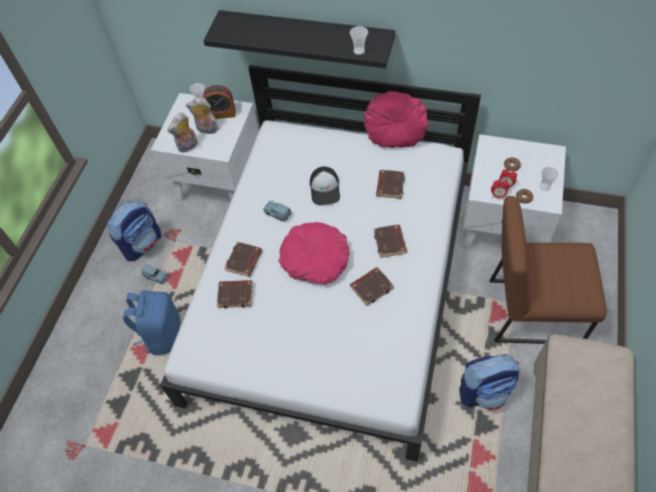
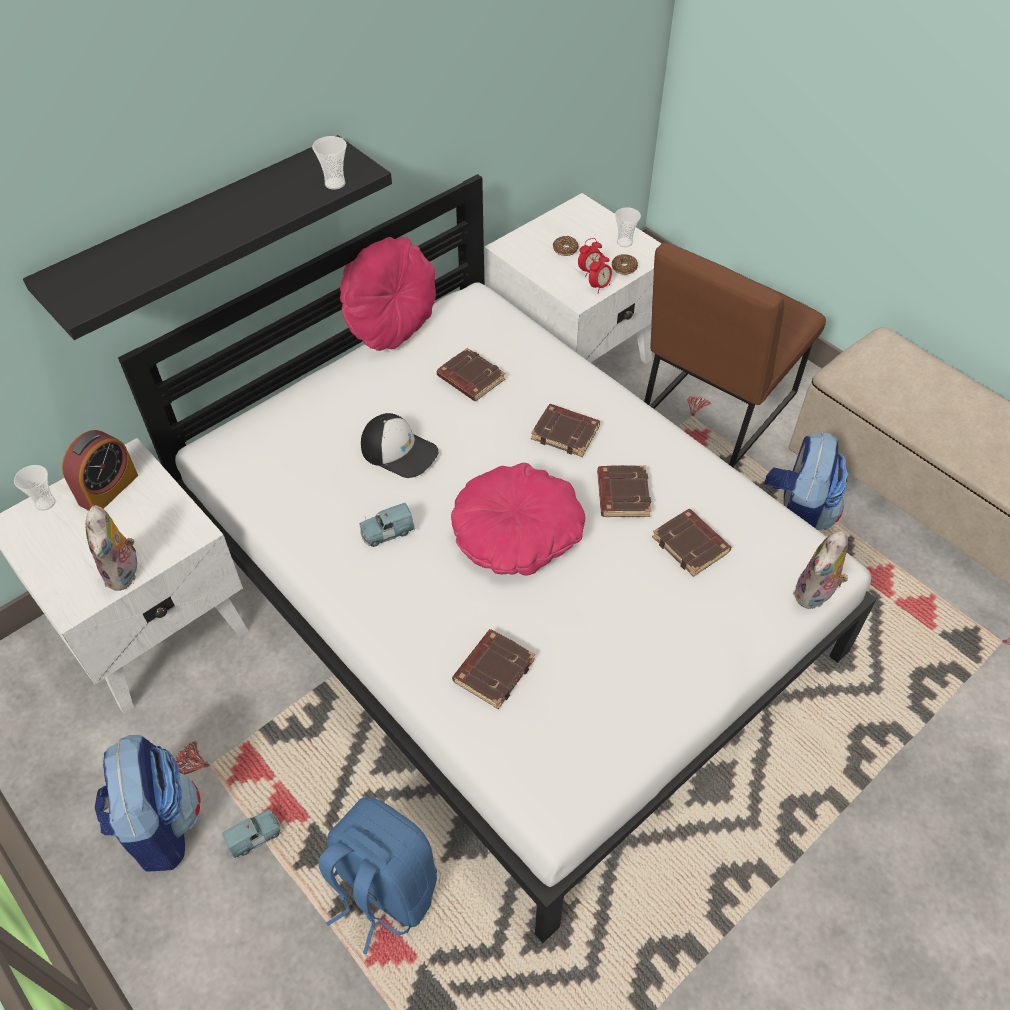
camera: 60 degrees left, 5 degrees down
plush toy [186,98,219,134] -> plush toy moved to [793,531,848,609]
brown book [224,242,262,277] -> brown book moved to [652,509,731,577]

